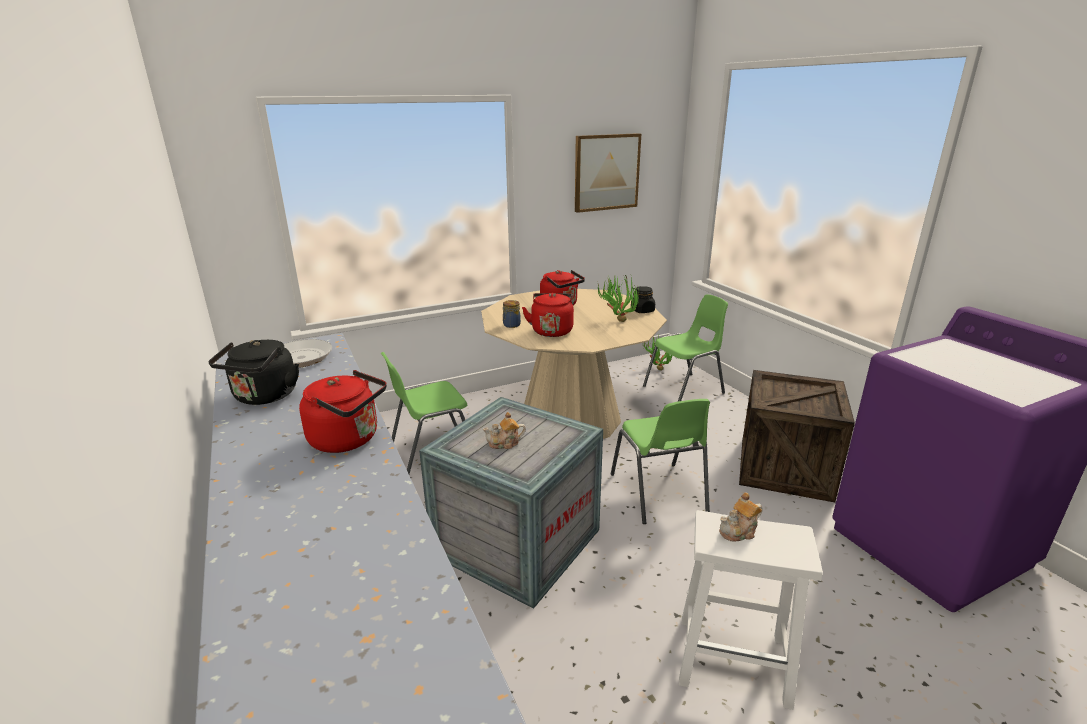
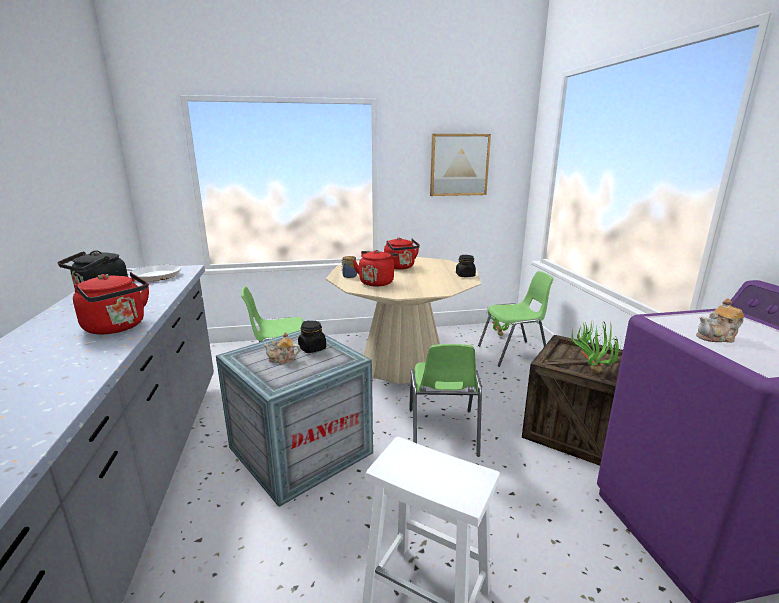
camera: 15 degrees right, 5 degrees down
potted plant [598,275,639,322] -> potted plant moved to [571,321,621,373]
teapot [719,492,763,541] -> teapot moved to [696,299,745,343]
none -> black jar [298,321,326,353]

